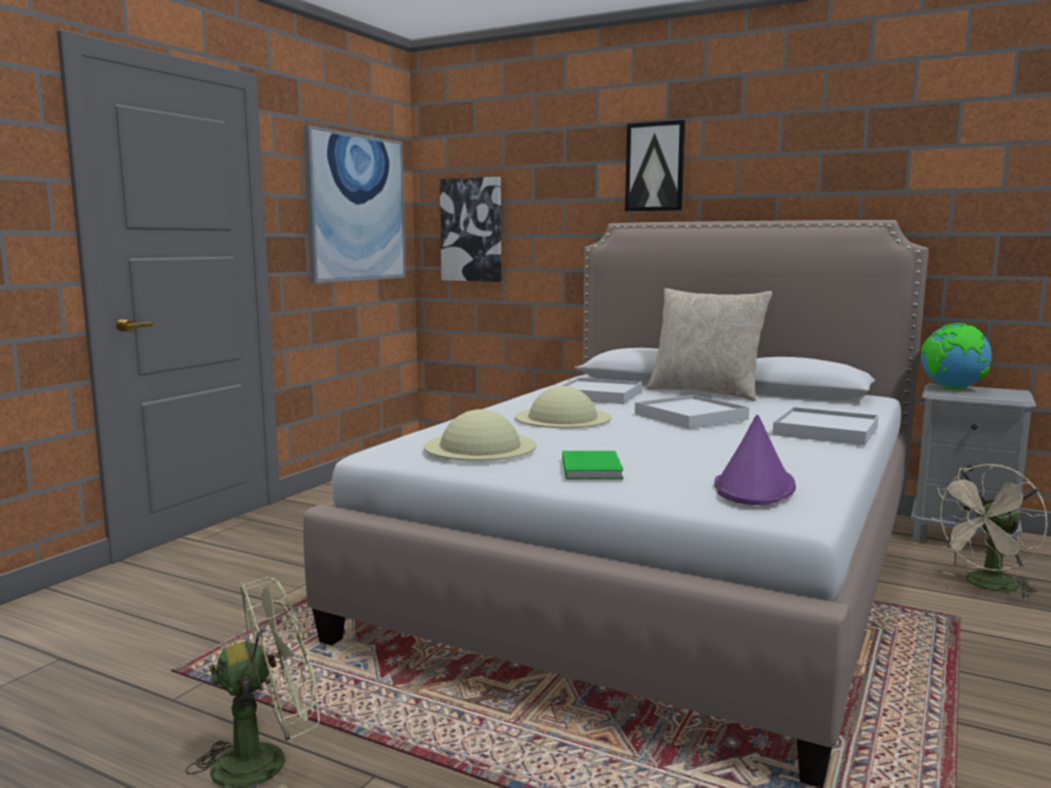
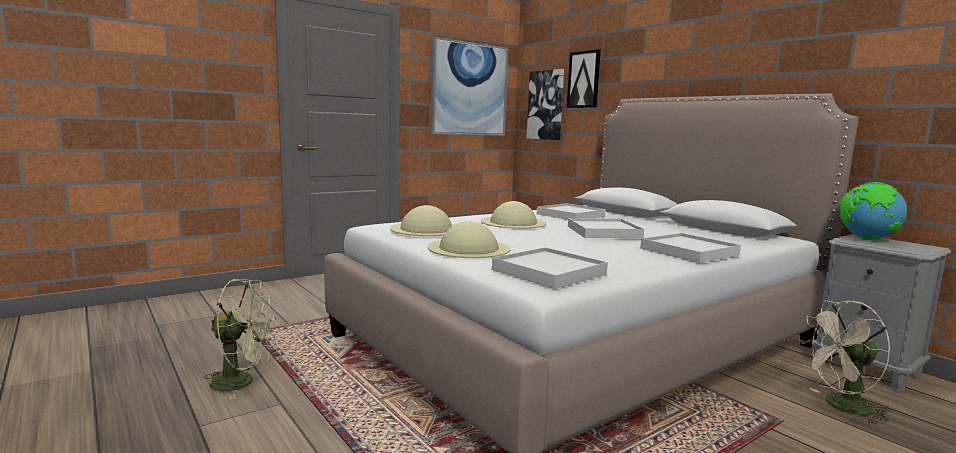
camera: 25 degrees right, 0 degrees up
green book [562,451,624,480] -> beige hat [428,221,510,258]
picture [625,120,685,211] -> picture moved to [567,49,601,108]
beige pillow [646,288,772,401] -> none
purple hat [714,415,796,505] -> white tray [492,247,608,289]

